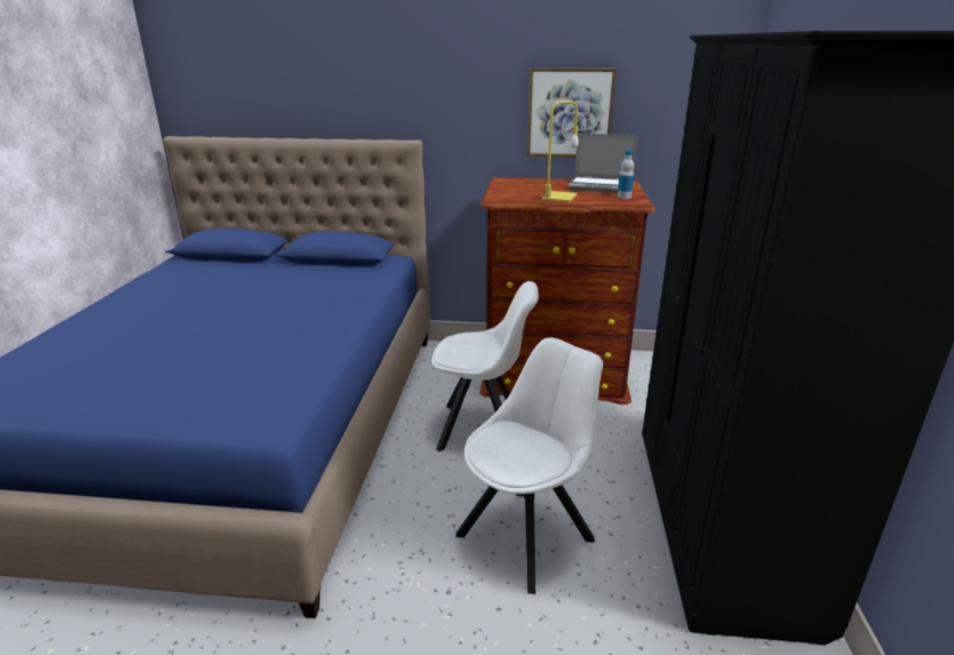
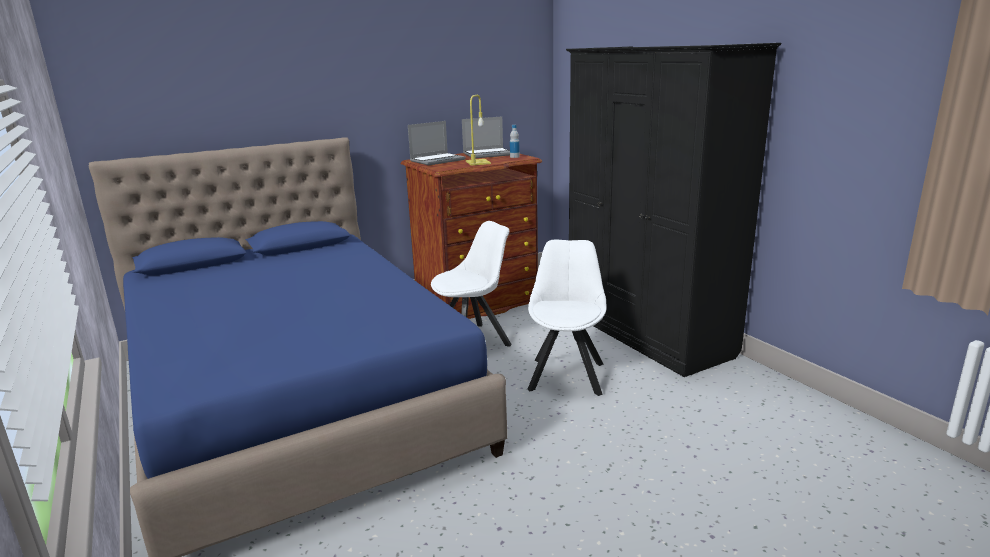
camera: 35 degrees left, 5 degrees down
picture [527,68,617,157] -> none
none -> laptop [408,121,466,165]

